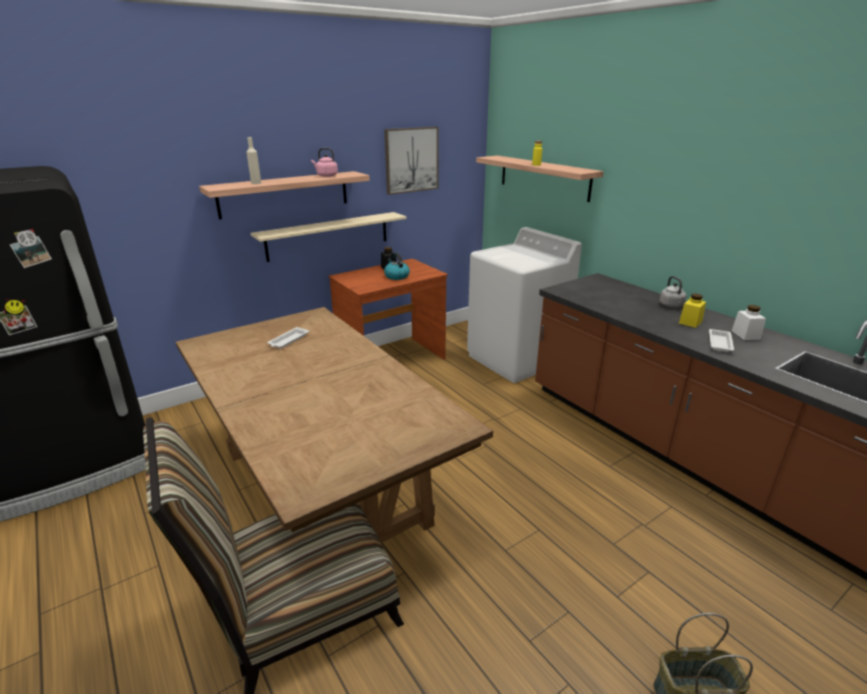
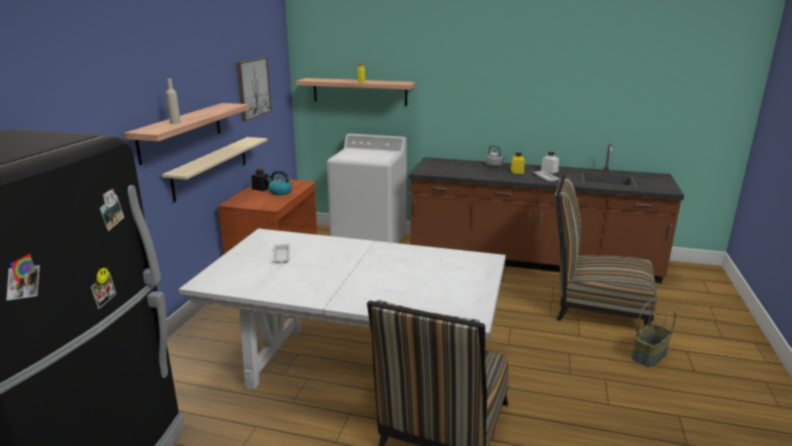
camera: 40 degrees left, 5 degrees down
brown dining table [176,307,493,543] -> white dining table [178,228,506,389]
pink kettle [311,148,338,177] -> none
none -> chair [554,175,657,326]

